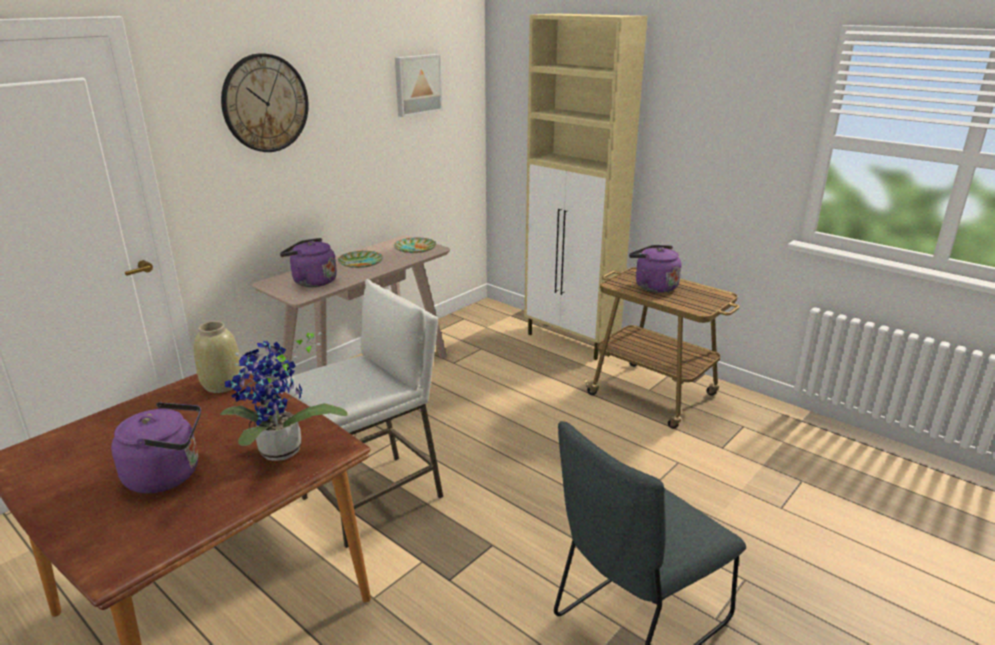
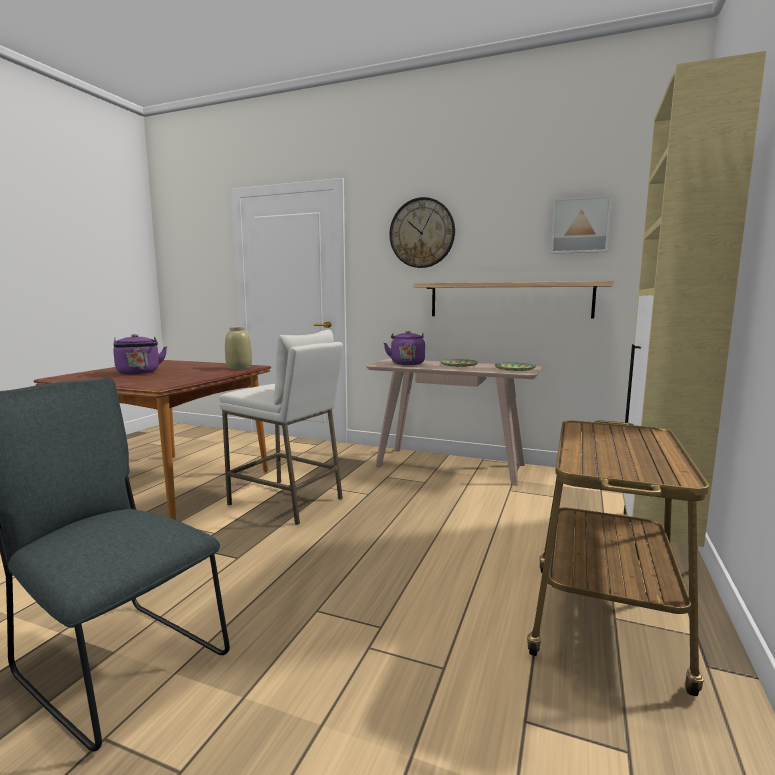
camera: 70 degrees right, 15 degrees down
potted plant [220,332,348,461] -> none
purple kettle [629,245,681,293] -> none
none -> shelf [413,281,613,318]

